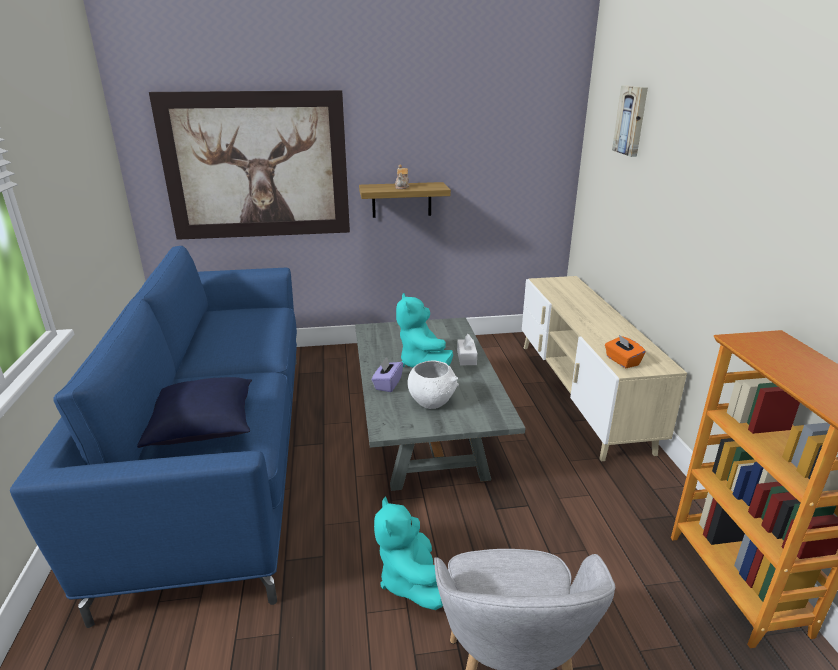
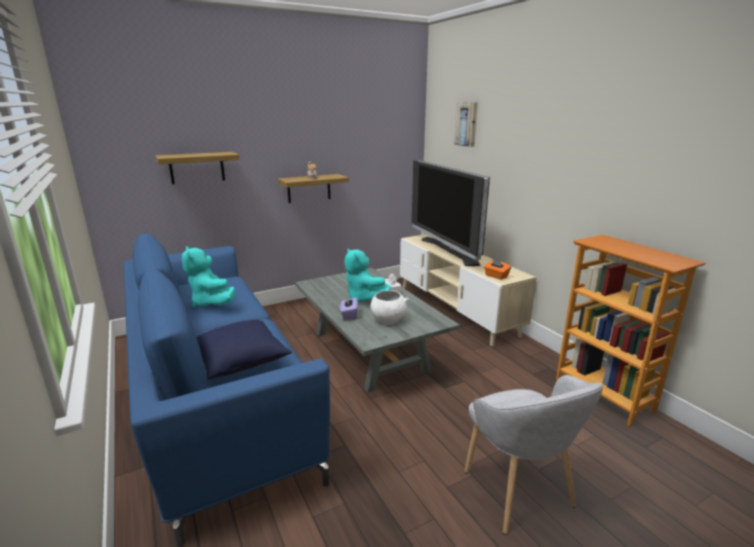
camera: 20 degrees left, 5 degrees down
picture [149,90,350,240] -> shelf [155,152,240,184]
turquoise plush toy [374,497,443,610] -> turquoise plush toy moved to [182,246,235,308]
none -> television [412,160,490,266]

